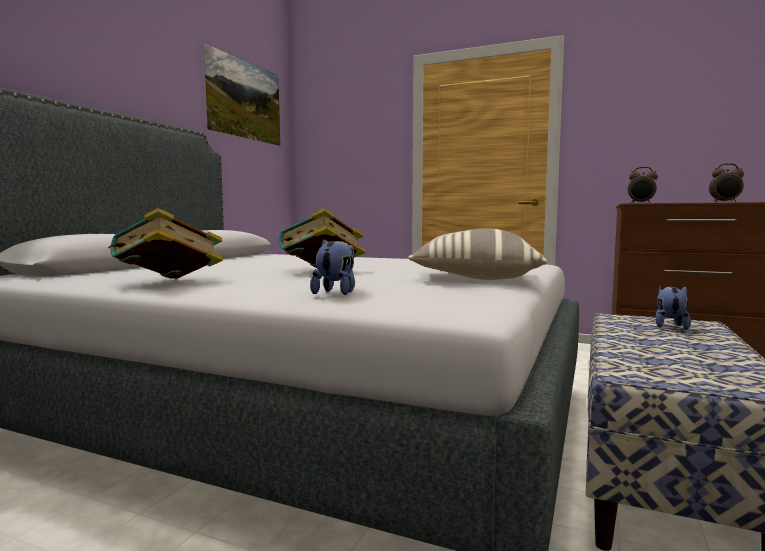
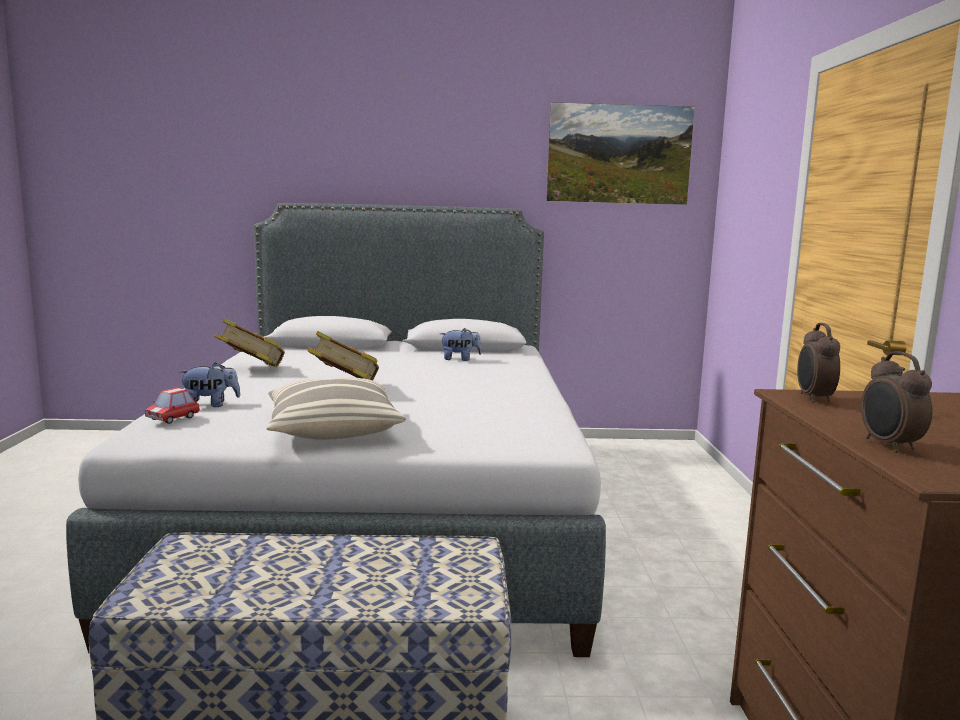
camera: 65 degrees right, 5 degrees up
plush toy [655,285,691,330] -> plush toy moved to [440,328,482,361]
none -> toy car [145,388,200,424]

